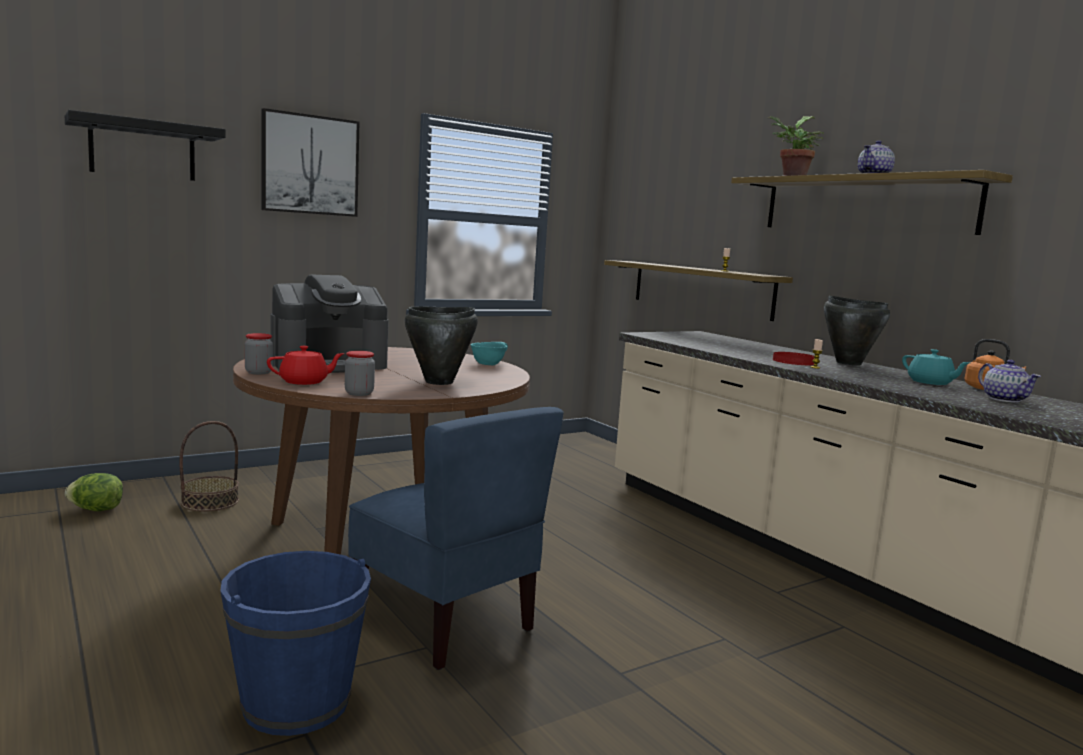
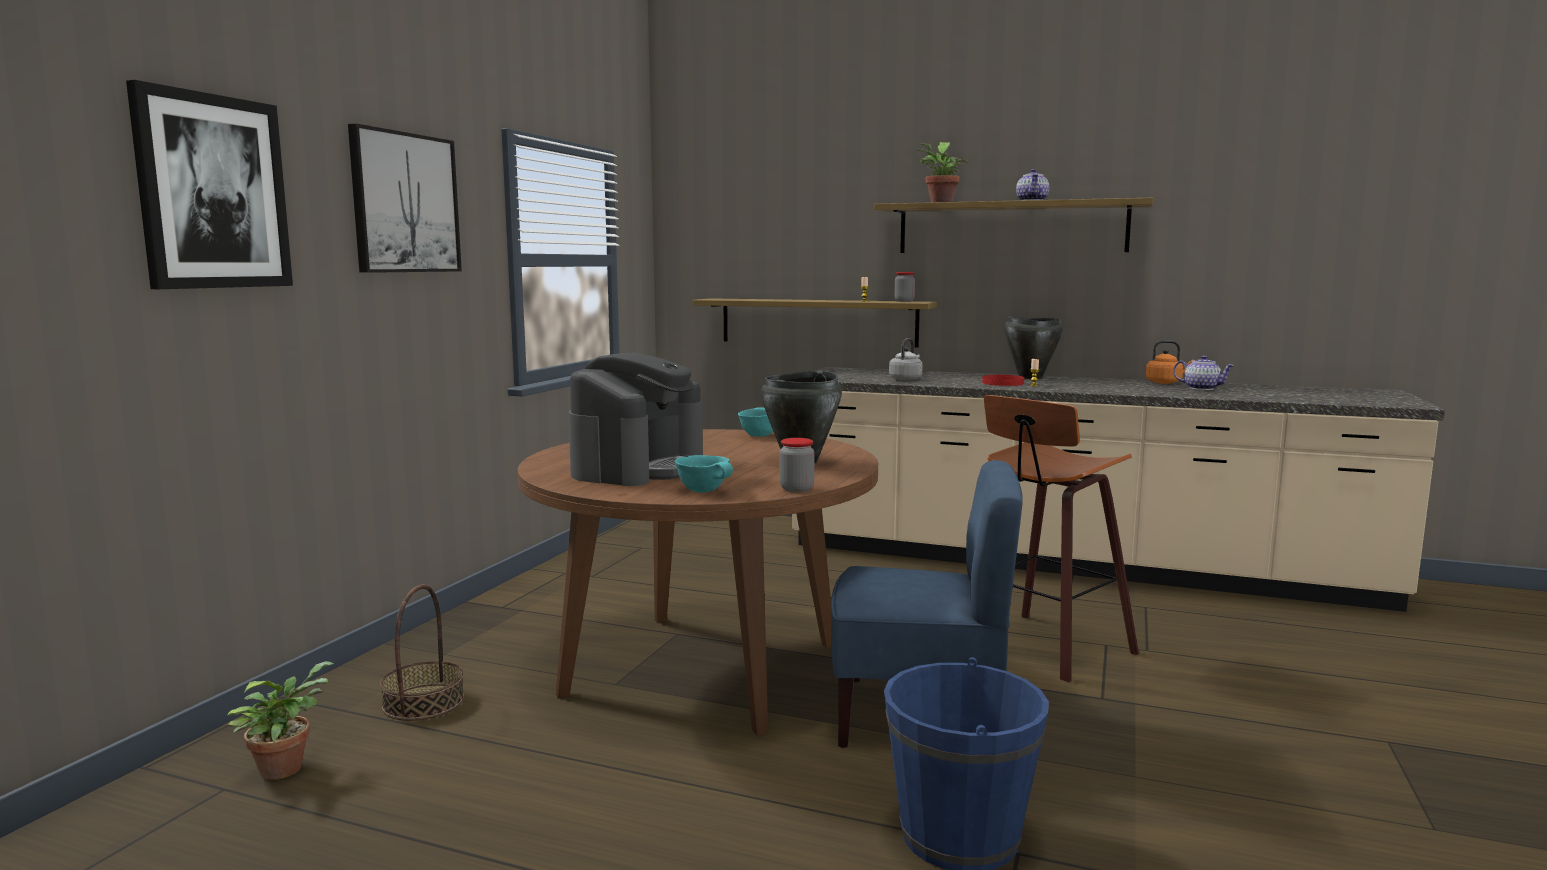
camera: 35 degrees left, 0 degrees up
black shelf [65,110,226,181] -> picture [126,80,293,289]
lettuce [65,473,123,511] -> potted plant [228,661,334,780]
jar [245,333,273,374] -> jar moved to [895,272,915,302]
red teapot [267,346,345,385] -> turquoise bowl [675,455,733,493]
turquoise teapot [902,349,969,385] -> none
none -> grey kettle [889,338,923,380]
none -> stool [984,395,1139,682]

